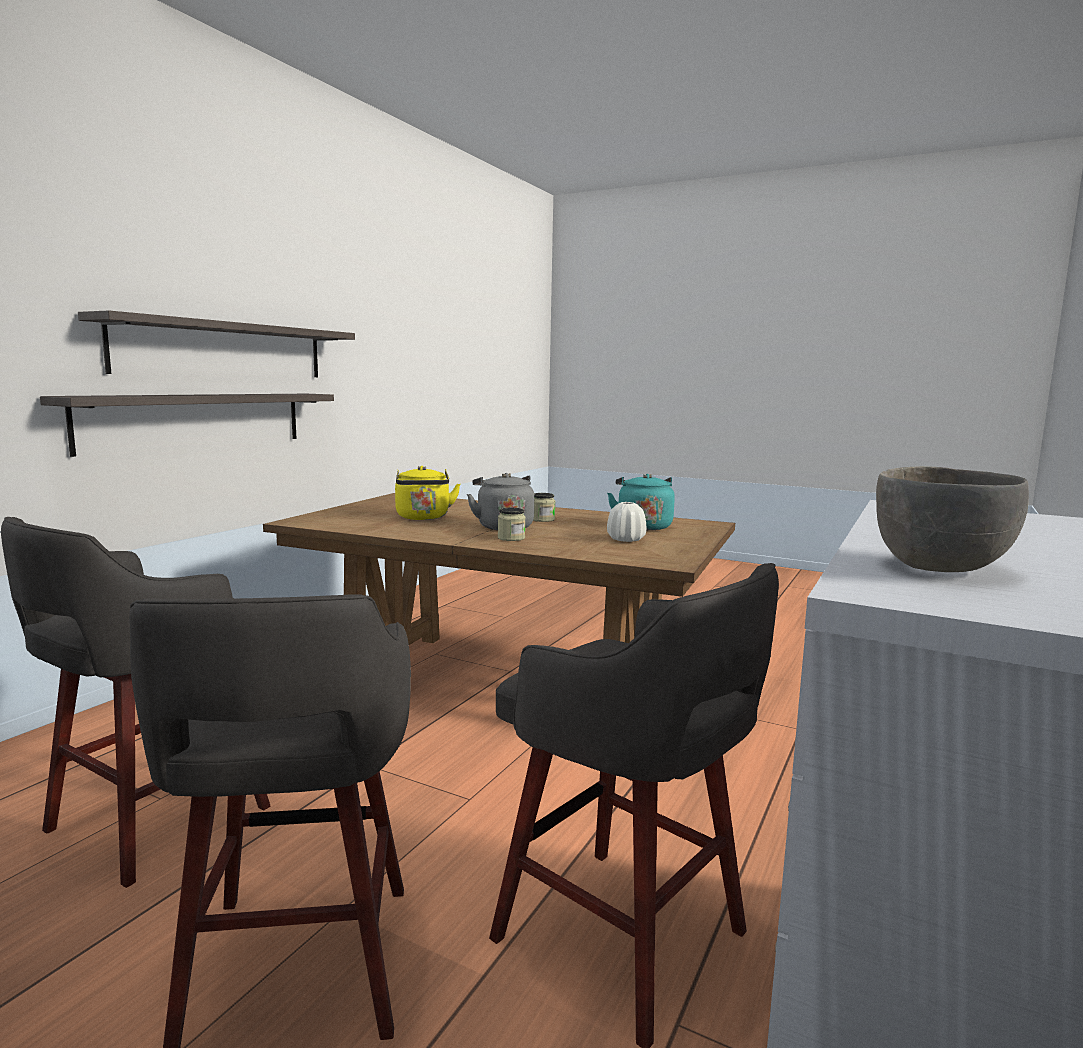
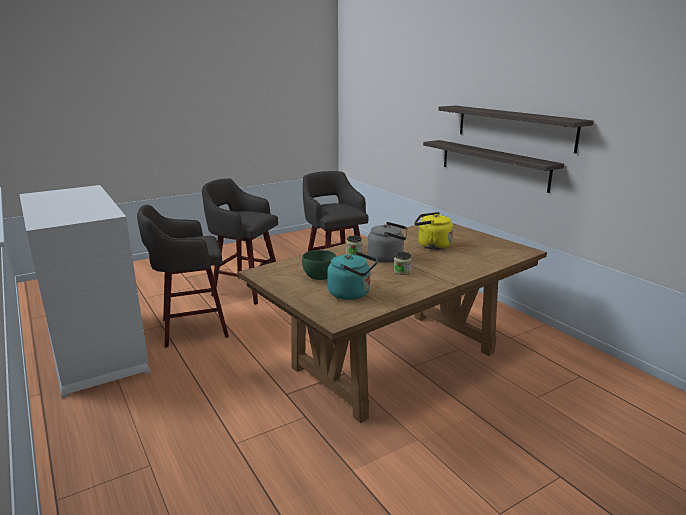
camera: 120 degrees right, 10 degrees up
white vase [607,502,646,542] -> green bowl [302,250,337,280]
grey bowl [876,466,1029,572] -> none

